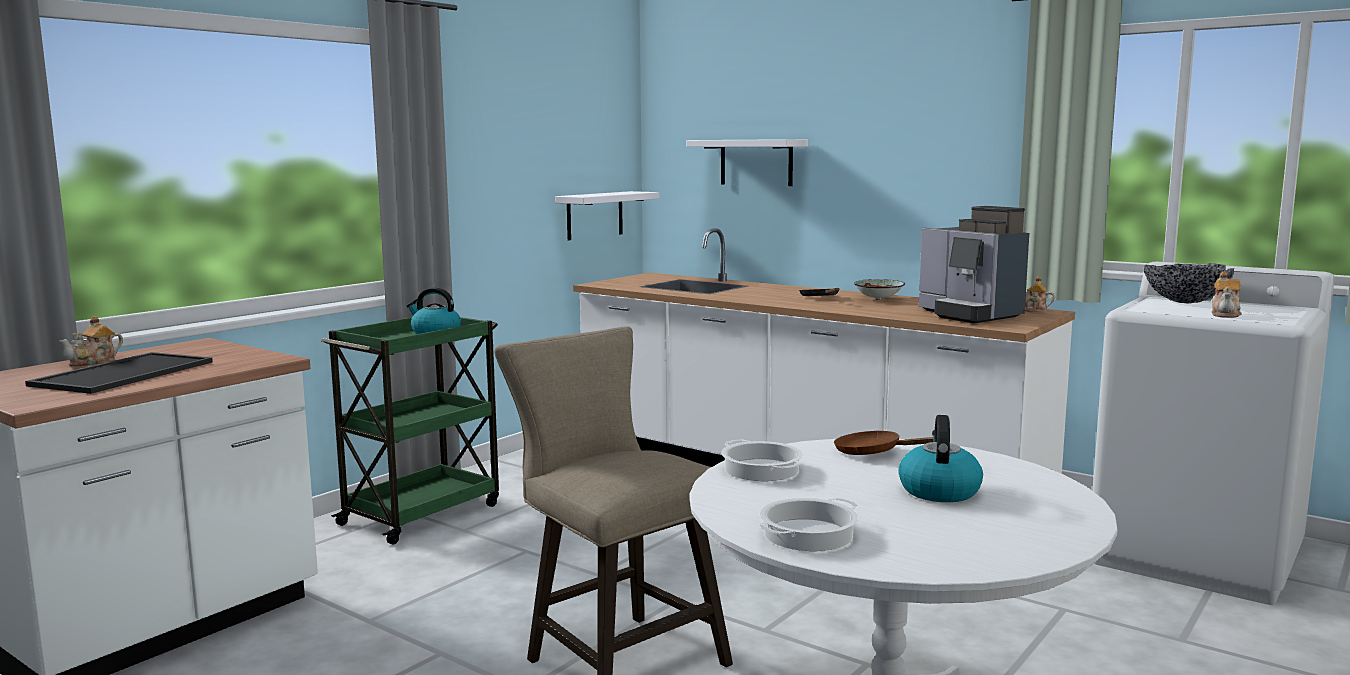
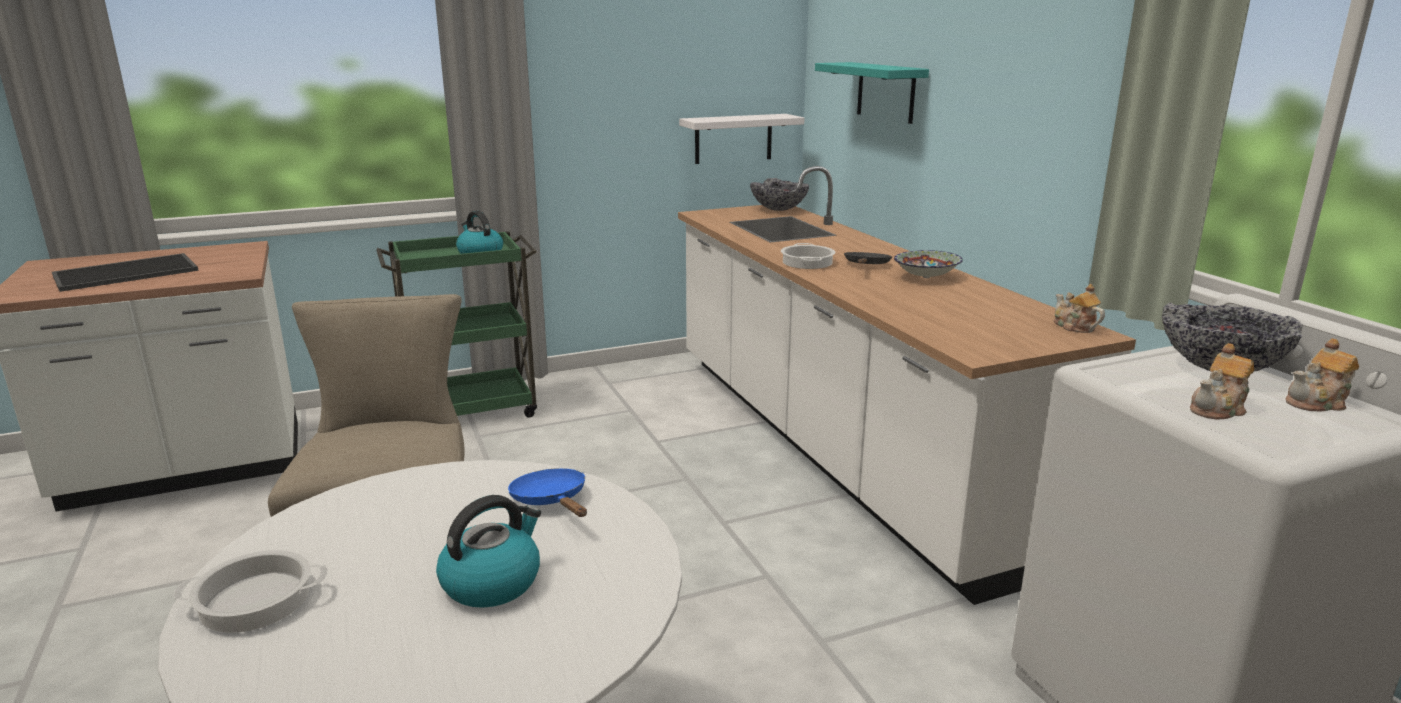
camera: 30 degrees right, 10 degrees up
teapot [59,316,123,366] -> teapot moved to [1285,339,1359,411]
white shelf [686,139,808,186] -> turquoise shelf [815,62,929,124]
cooking pot [721,440,803,481] -> cooking pot moved to [781,243,836,269]
brown frying pan [834,430,933,455] -> blue frying pan [508,468,587,517]
coffee machine [919,206,1029,324] -> none
none -> bowl [750,178,809,211]

